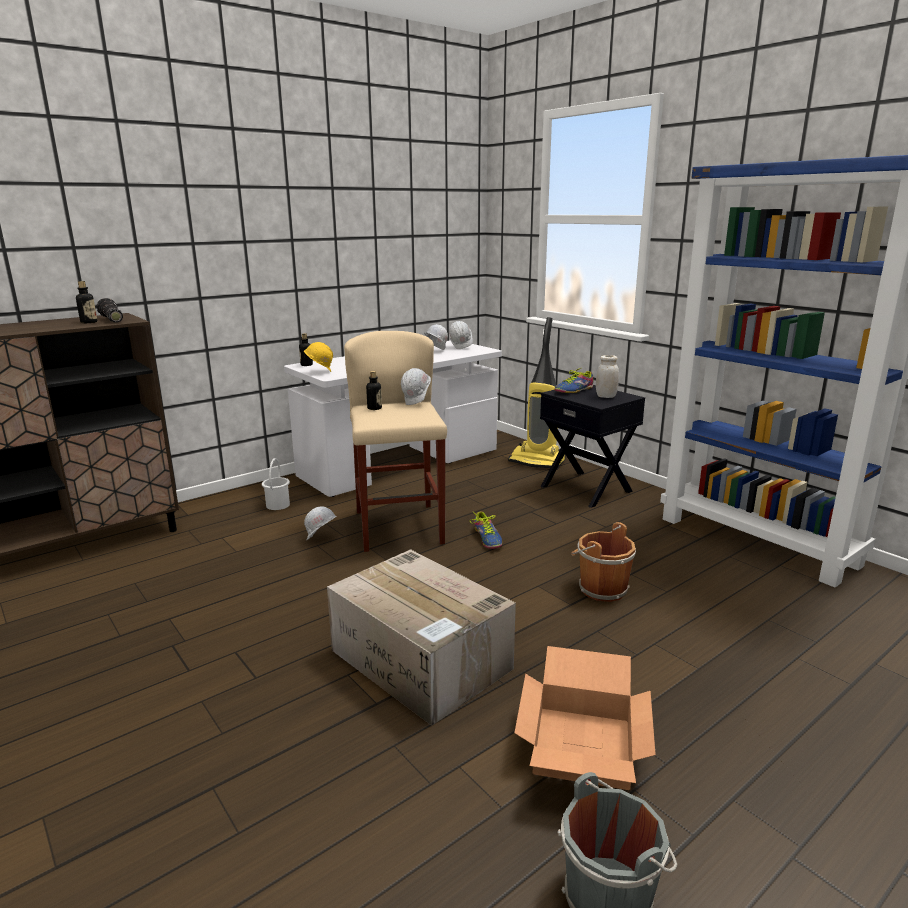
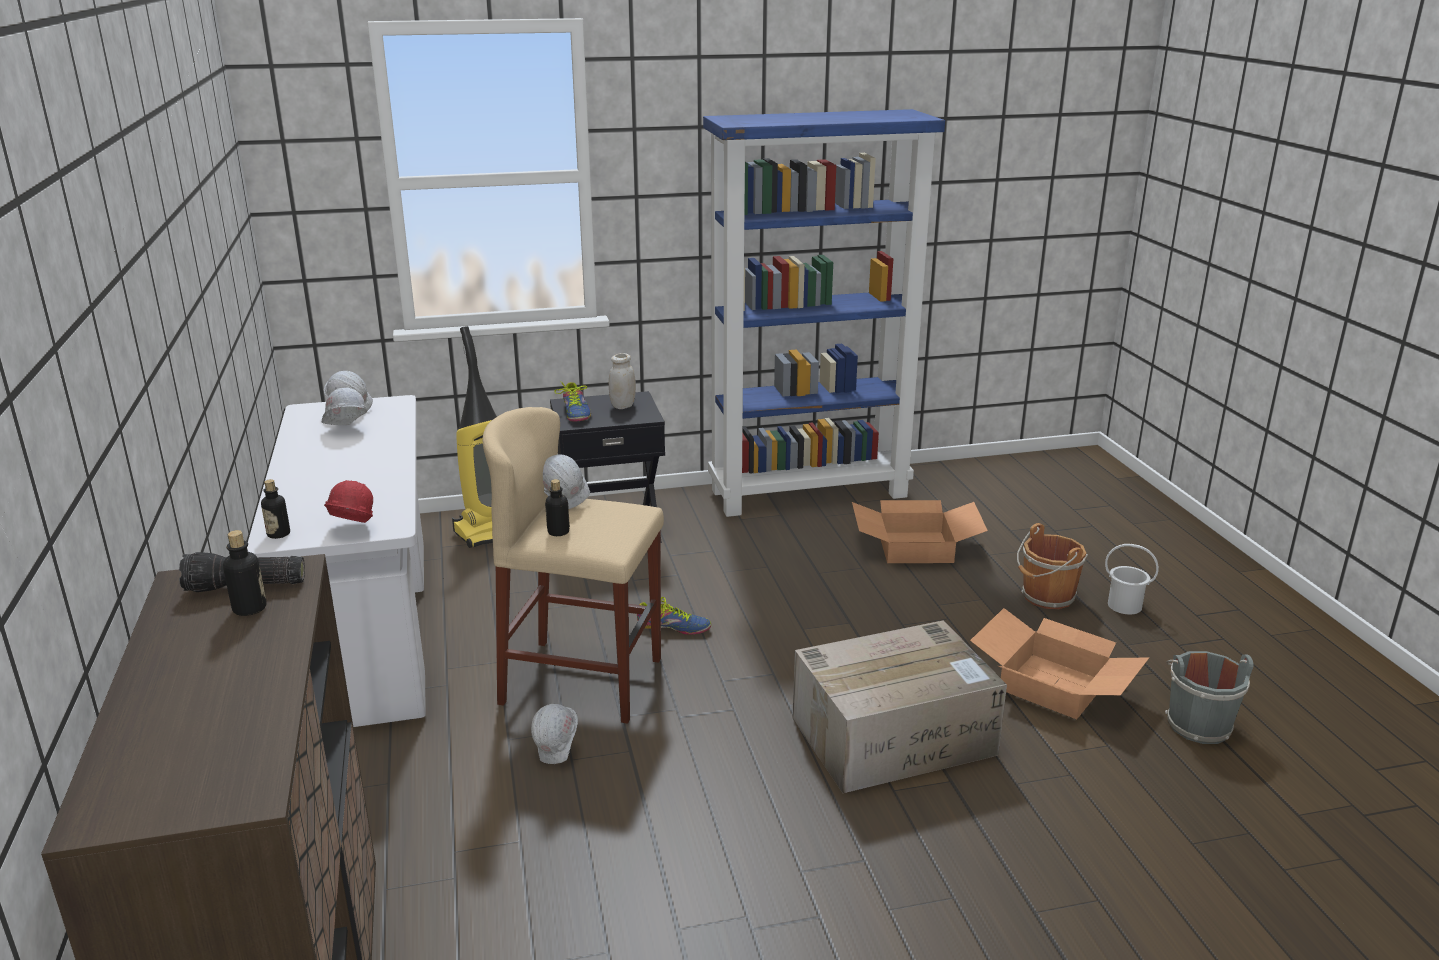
camera: 65 degrees left, 5 degrees up
white bucket [262,458,290,510] -> white bucket moved to [1105,544,1159,615]
yellow hard hat [304,342,333,372] -> red hard hat [324,480,373,523]
brown bucket [571,522,636,602] -> brown bucket moved to [1017,523,1088,609]
none -> cardboard box [852,500,988,563]

